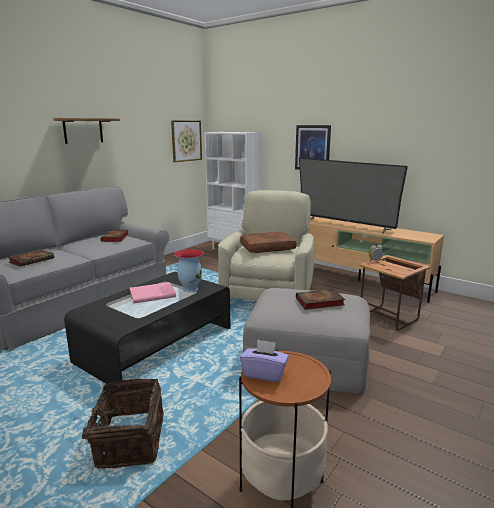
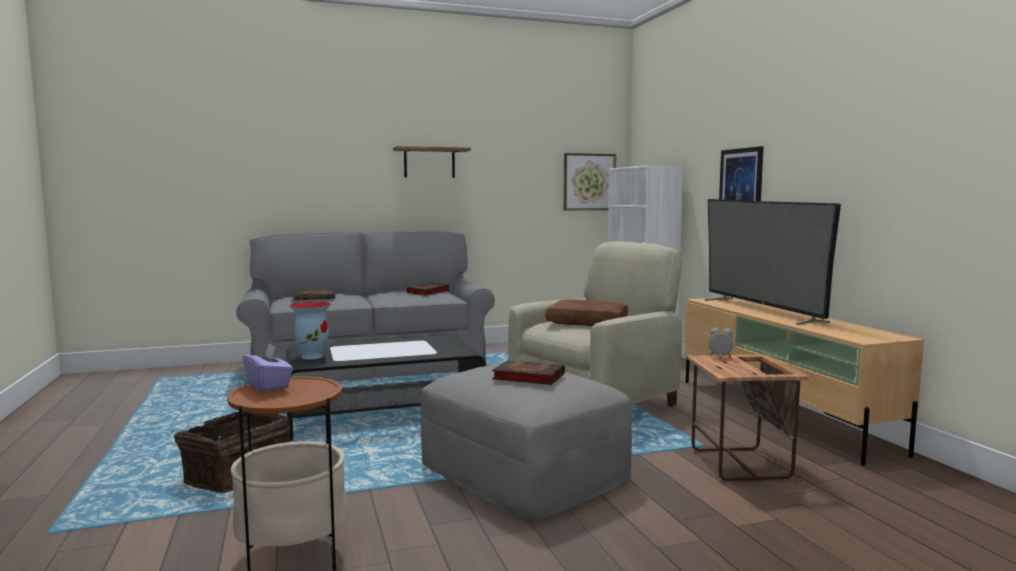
camera: 35 degrees right, 10 degrees down
pink book [129,282,176,304] -> none
vase [174,249,204,292] -> vase moved to [289,302,331,359]

